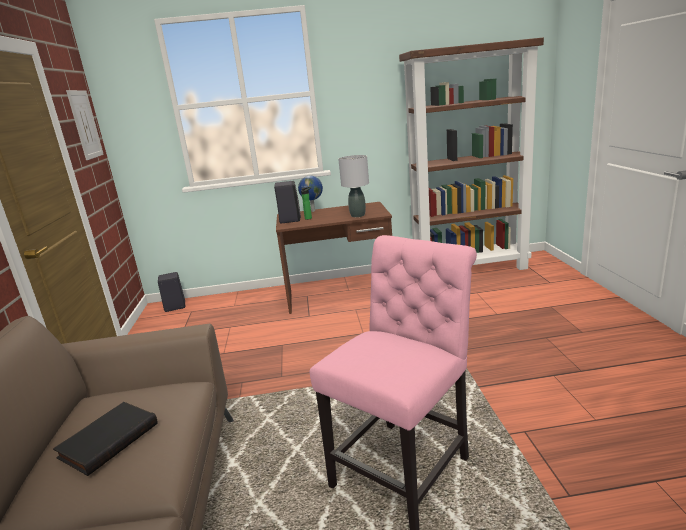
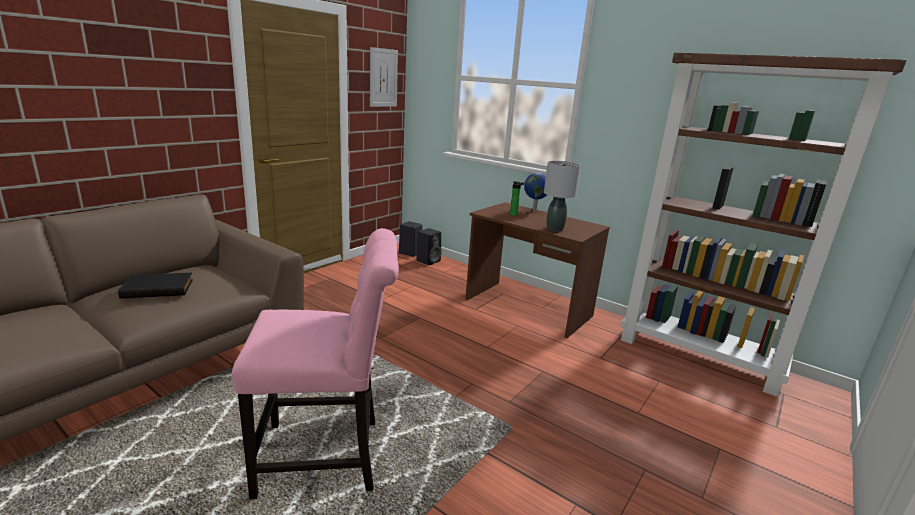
camera: 40 degrees right, 0 degrees up
black speaker [274,181,301,223] -> black speaker moved to [416,228,442,265]

